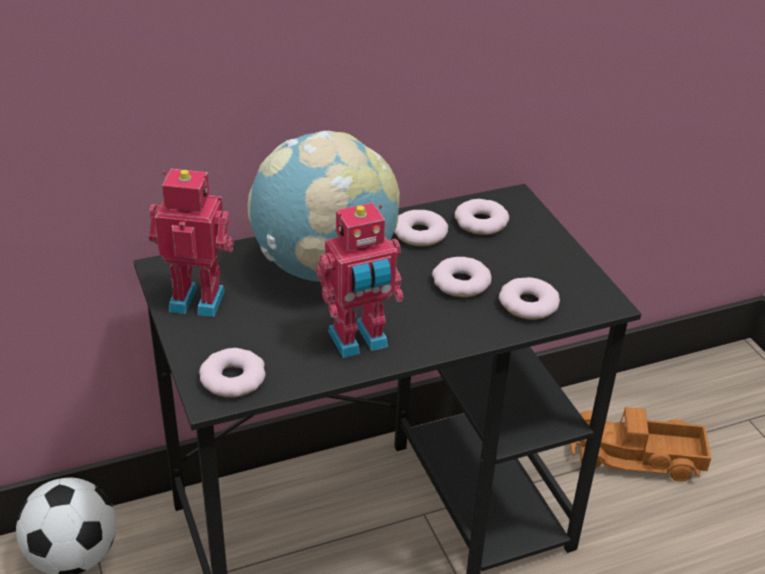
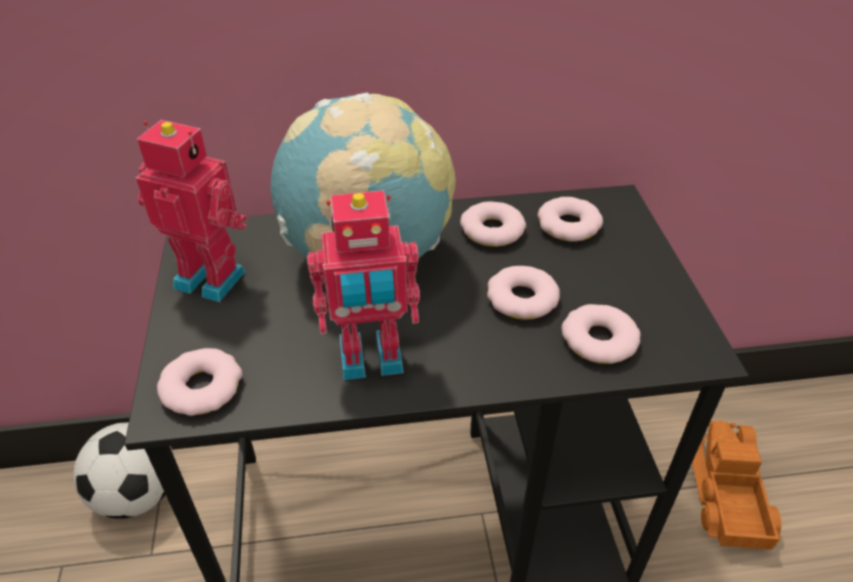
camera: 15 degrees right, 5 degrees up
toy truck [570,407,711,481] -> toy truck turned 75 degrees clockwise [686,420,781,550]

